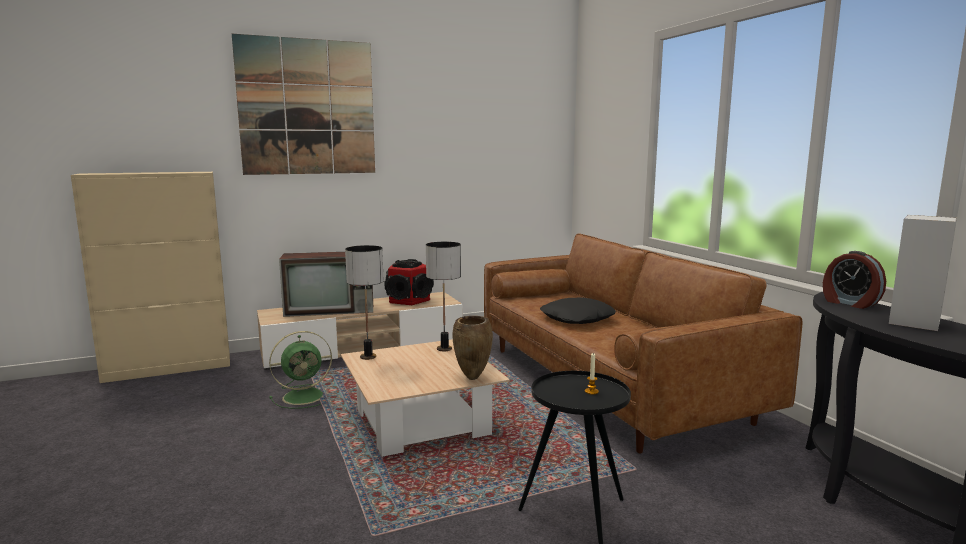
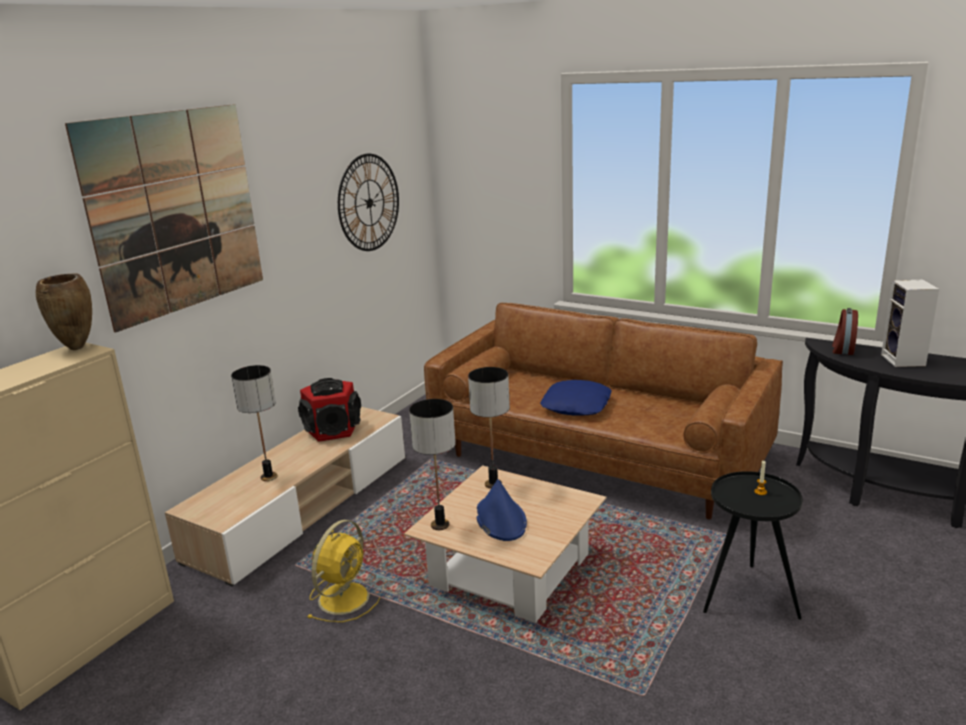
camera: 35 degrees left, 10 degrees up
green fan [269,331,332,409] -> yellow fan [307,520,380,622]
television [279,252,373,317] -> table lamp [231,365,278,481]
brown vase [453,316,493,380] -> brown vase moved to [36,273,92,350]
black pillow [540,298,616,324] -> blue pillow [540,380,612,416]
alarm clock [823,251,886,309] -> alarm clock turned 90 degrees clockwise [832,308,858,355]
none -> wall clock [338,154,399,251]
none -> blue hat [476,479,527,541]

